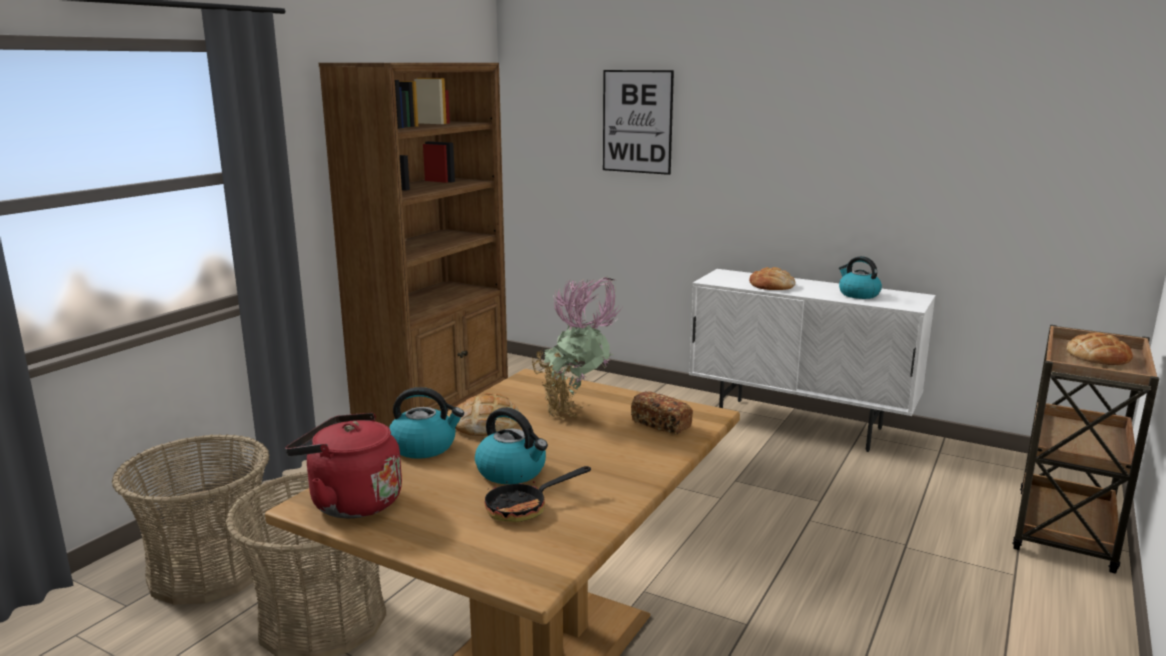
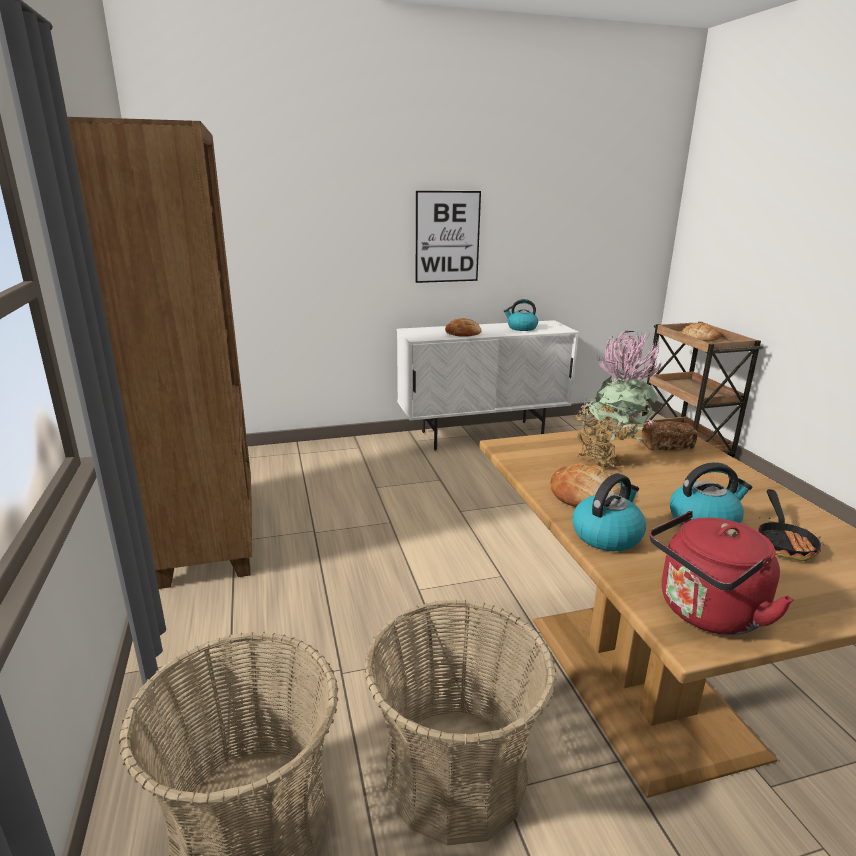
camera: 45 degrees left, 5 degrees up
picture [603,70,674,175] -> picture moved to [416,191,481,283]

